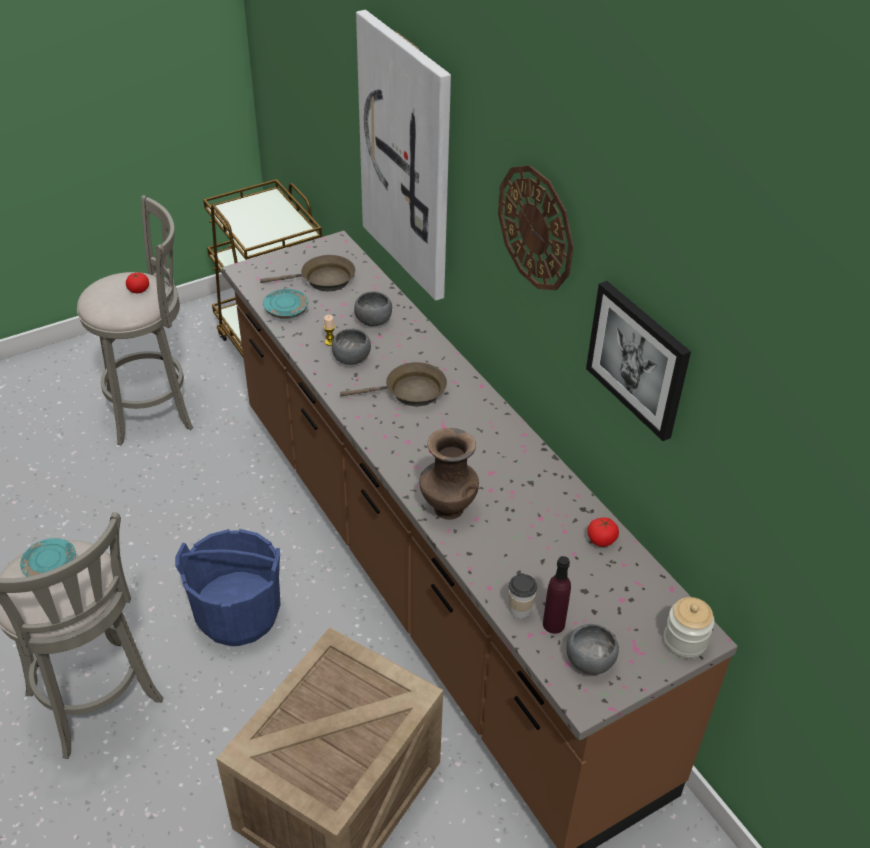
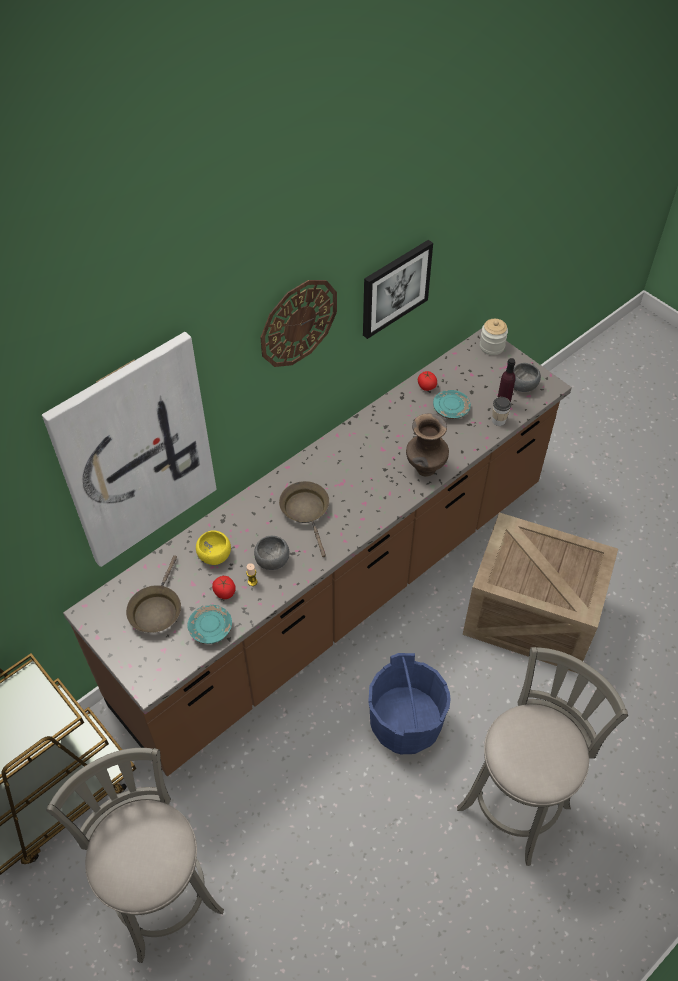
camera: 100 degrees left, 10 degrees up
turquoise plate [20,538,76,577] -> turquoise plate moved to [433,390,471,419]
tomato [126,273,149,293] -> tomato moved to [212,576,236,599]
brown frying pan [260,255,355,291] -> brown frying pan turned 150 degrees counterclockwise [126,555,181,633]
grey bowl [354,291,392,327] -> yellow bowl [196,530,231,565]

